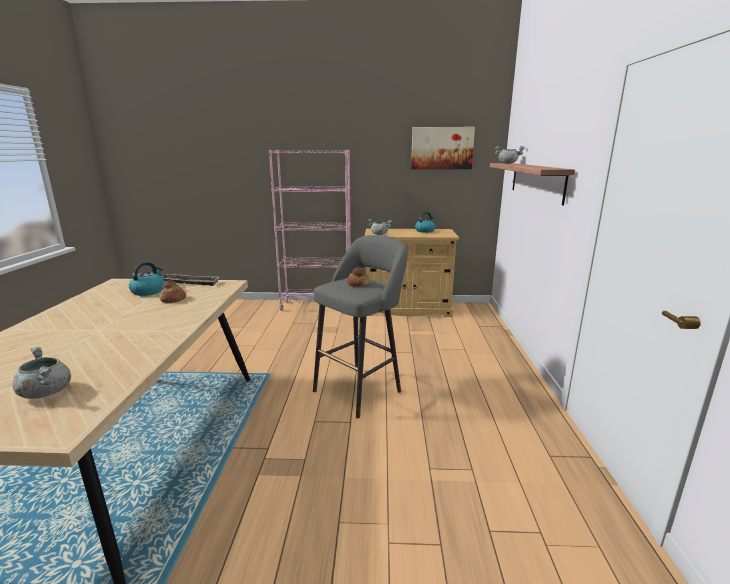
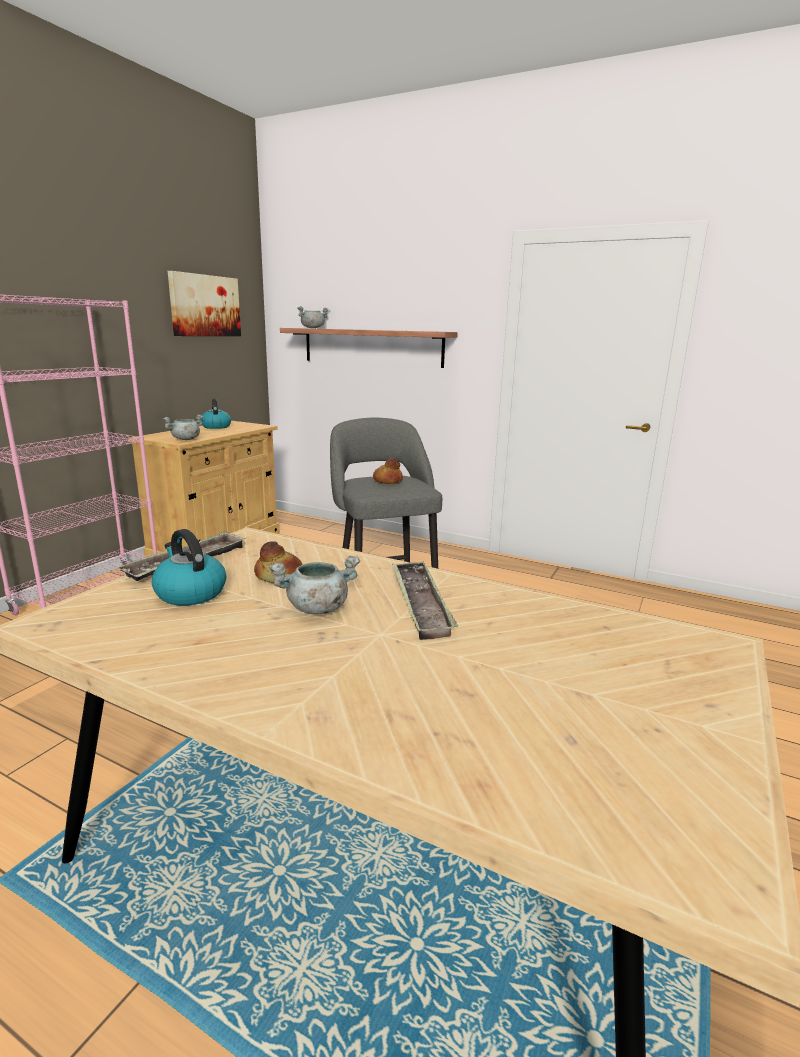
camera: 65 degrees left, 0 degrees up
grey cooking pot [13,347,71,399] -> grey cooking pot moved to [269,556,360,614]
none -> tray [392,561,458,640]

